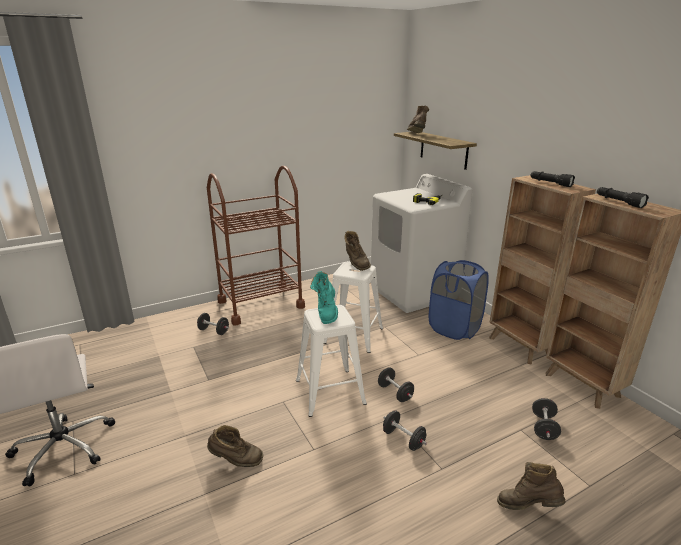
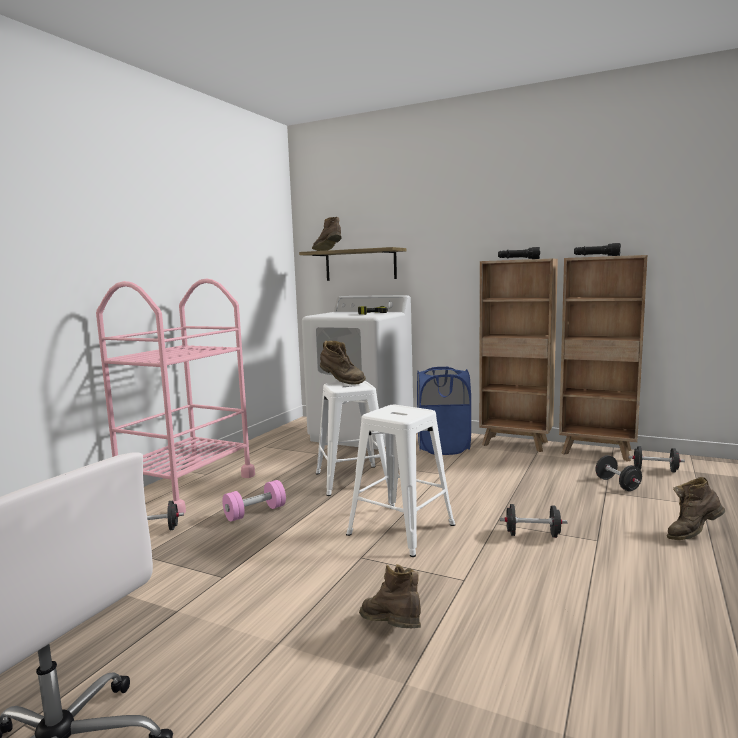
camera: 35 degrees left, 15 degrees down
brown cart [207,166,305,326] -> pink cart [96,279,255,514]
brown boot [207,425,263,467] -> brown boot turned 90 degrees counterclockwise [359,564,421,628]
turquoise boot [310,271,338,324] -> none
black dumbbell [378,367,414,402] -> black dumbbell moved to [628,446,685,472]
none -> pink dumbbell [222,480,286,522]

